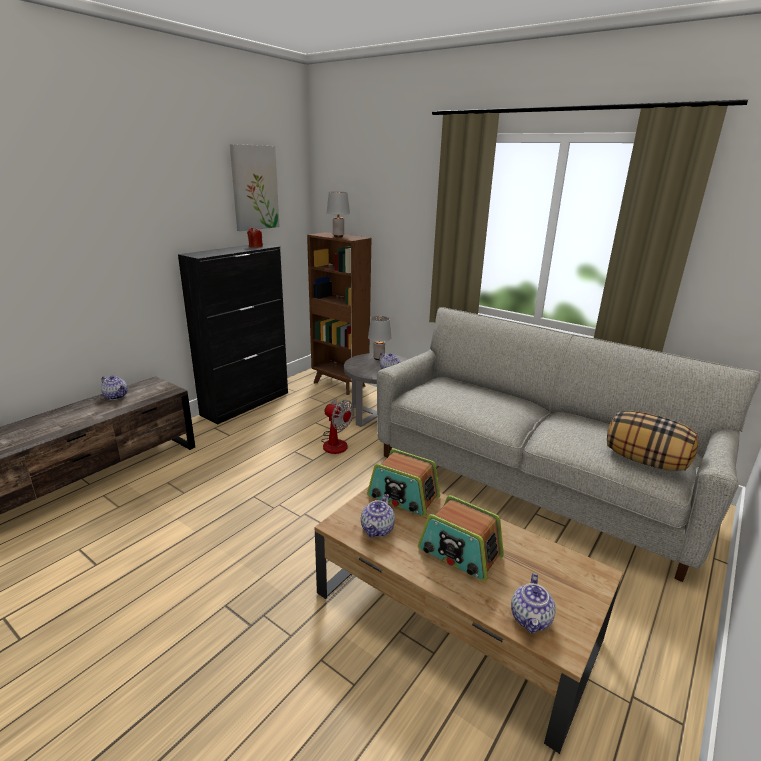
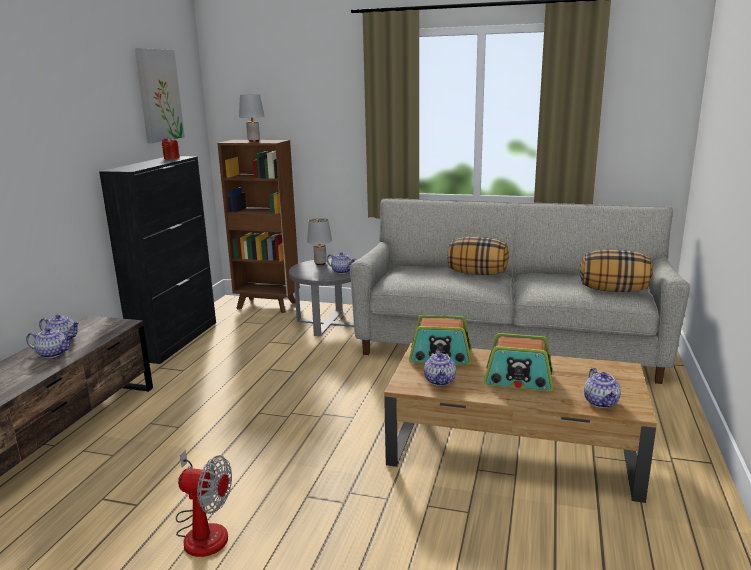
camera: 20 degrees left, 5 degrees down
fan [321,399,354,454] -> fan moved to [176,450,232,557]
none -> teapot [26,327,72,358]
none -> pillow [447,237,509,275]

